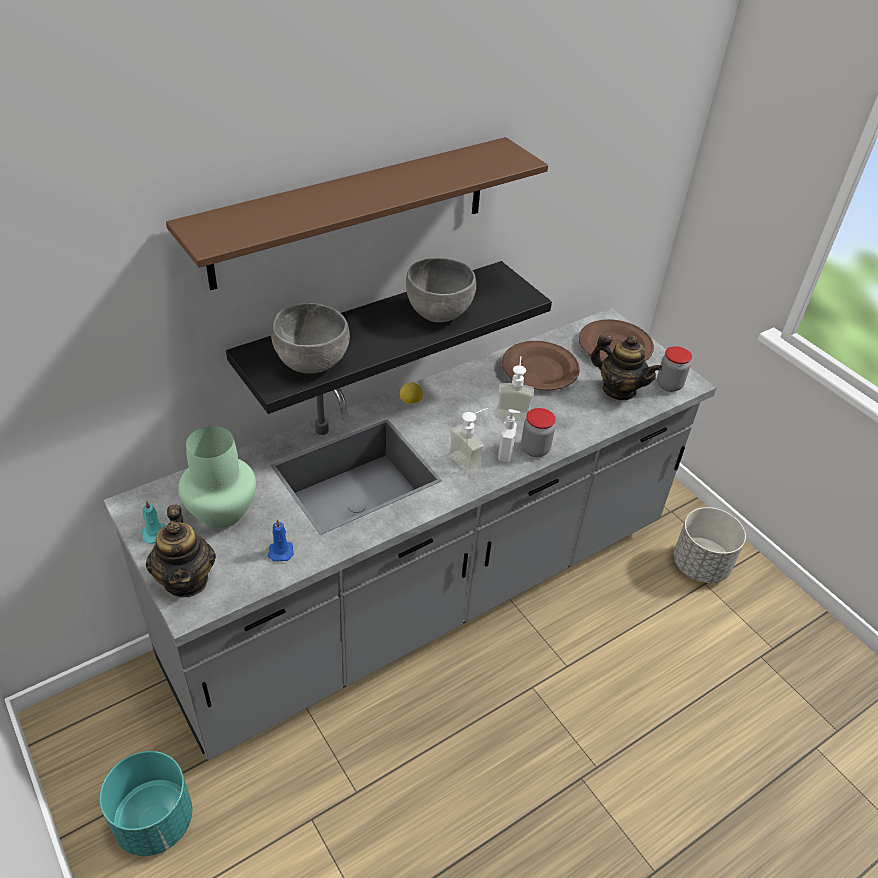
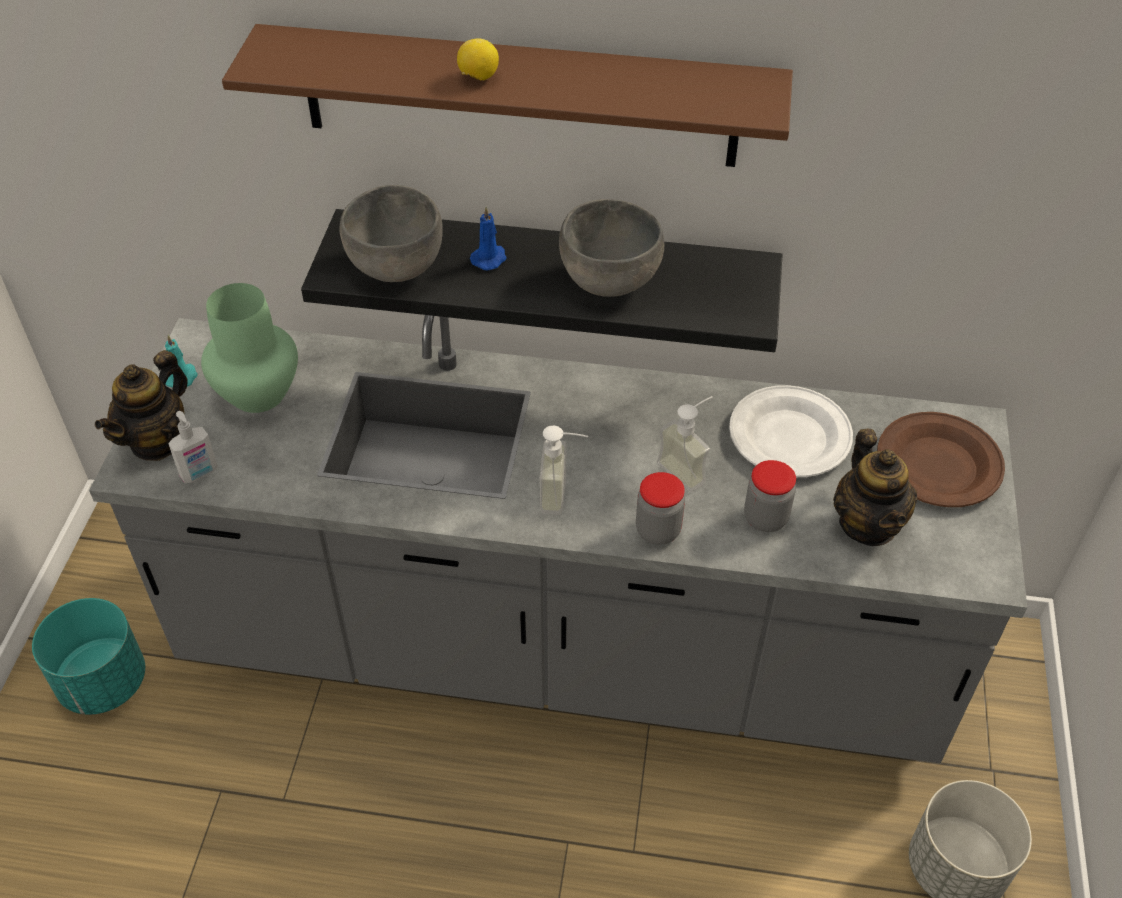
camera: 45 degrees right, 5 degrees up
blue candle [268,518,294,562] -> blue candle moved to [470,206,507,270]
lemon [400,382,423,404] -> lemon moved to [457,38,499,81]
soap dispenser [498,409,520,463] -> soap dispenser moved to [168,411,218,483]
brown plate [502,341,580,391] -> white plate [729,385,853,477]
jar [657,346,692,392] -> jar moved to [744,460,796,532]

